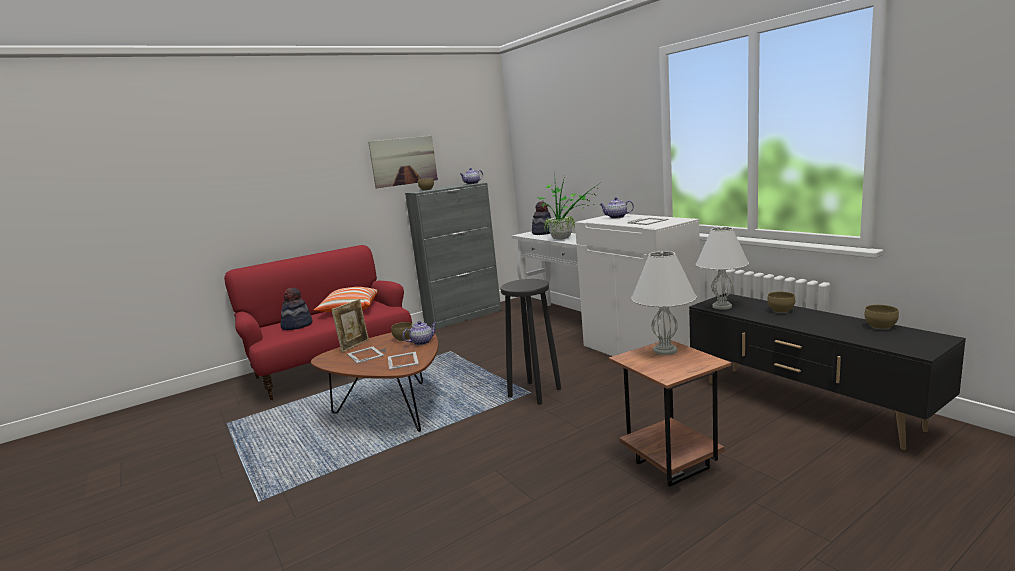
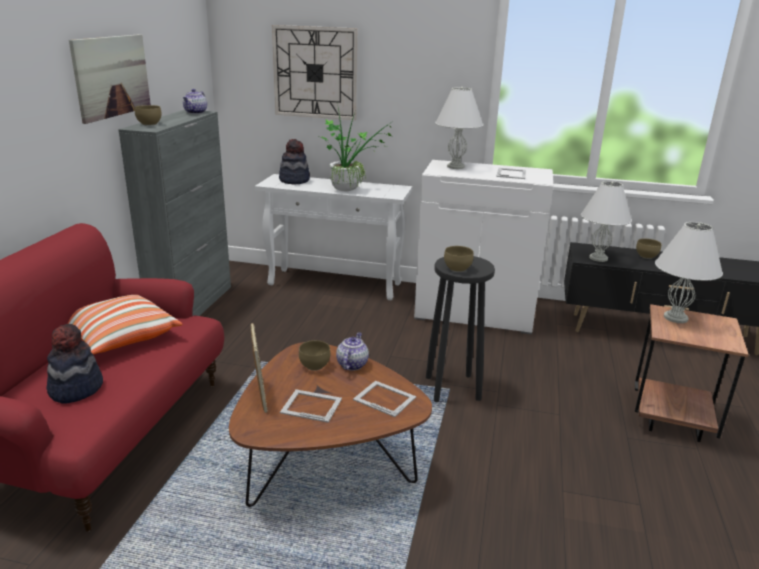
camera: 45 degrees left, 10 degrees up
teapot [599,197,634,219] -> white table lamp [435,87,483,169]
brown bowl [864,305,899,329] -> brown bowl moved to [444,246,474,272]
none -> wall clock [272,25,358,120]

